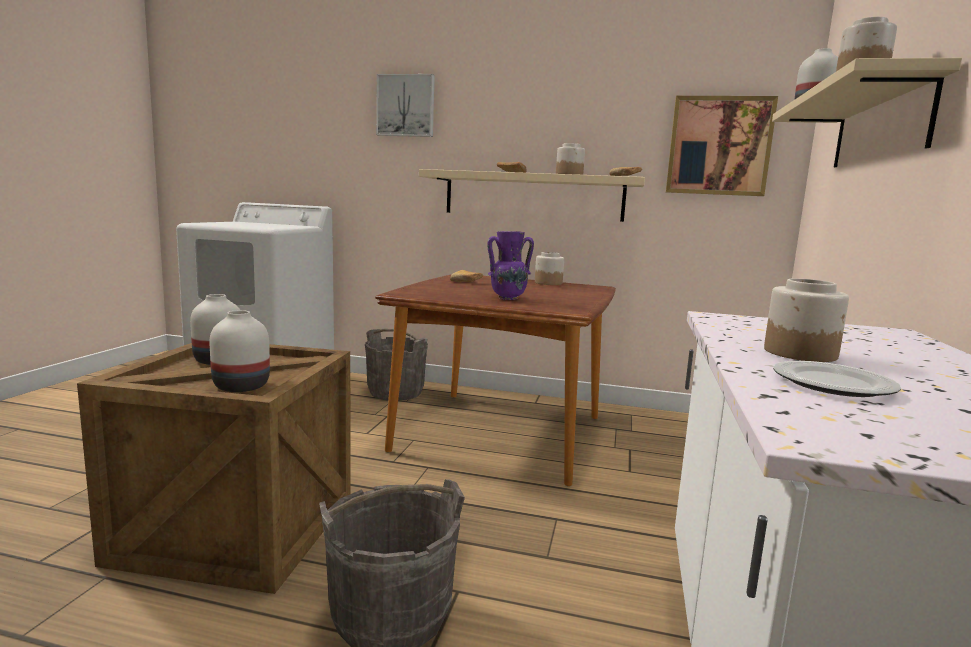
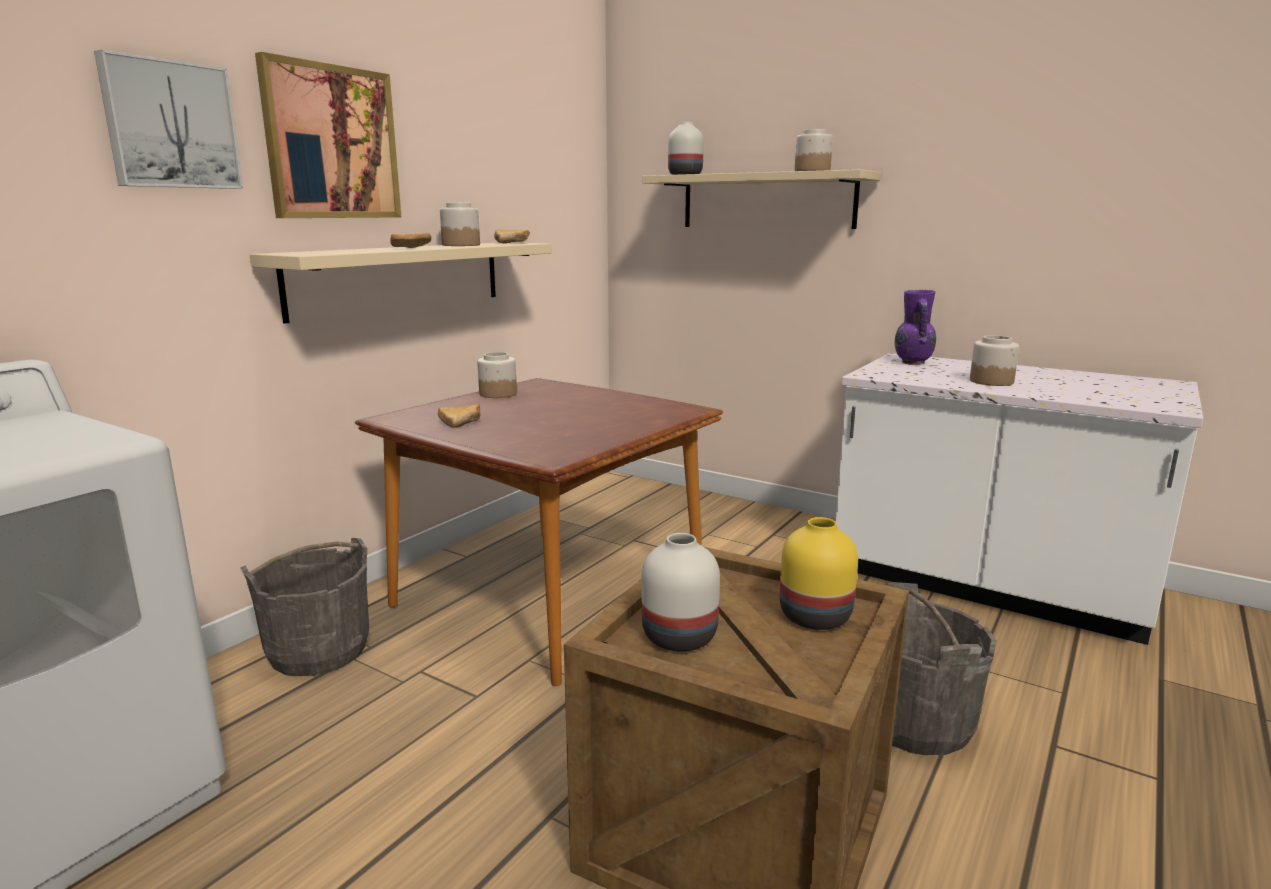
camera: 70 degrees left, 5 degrees up
white vase [210,310,270,392] -> yellow vase [780,517,858,630]
purple vase [487,231,534,300] -> purple vase moved to [895,290,936,365]
picture [666,96,778,196] -> picture moved to [255,52,401,218]
plate [773,361,901,397] -> none

